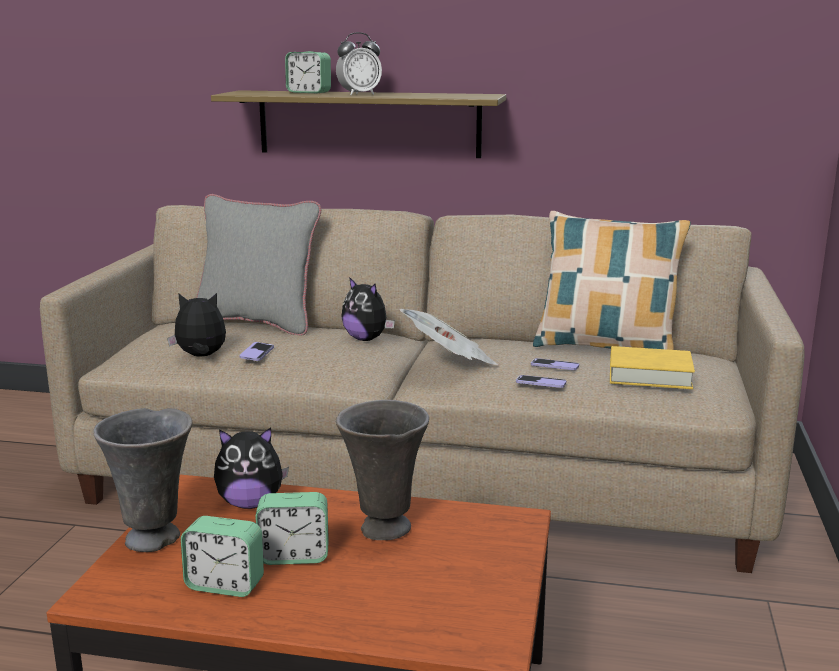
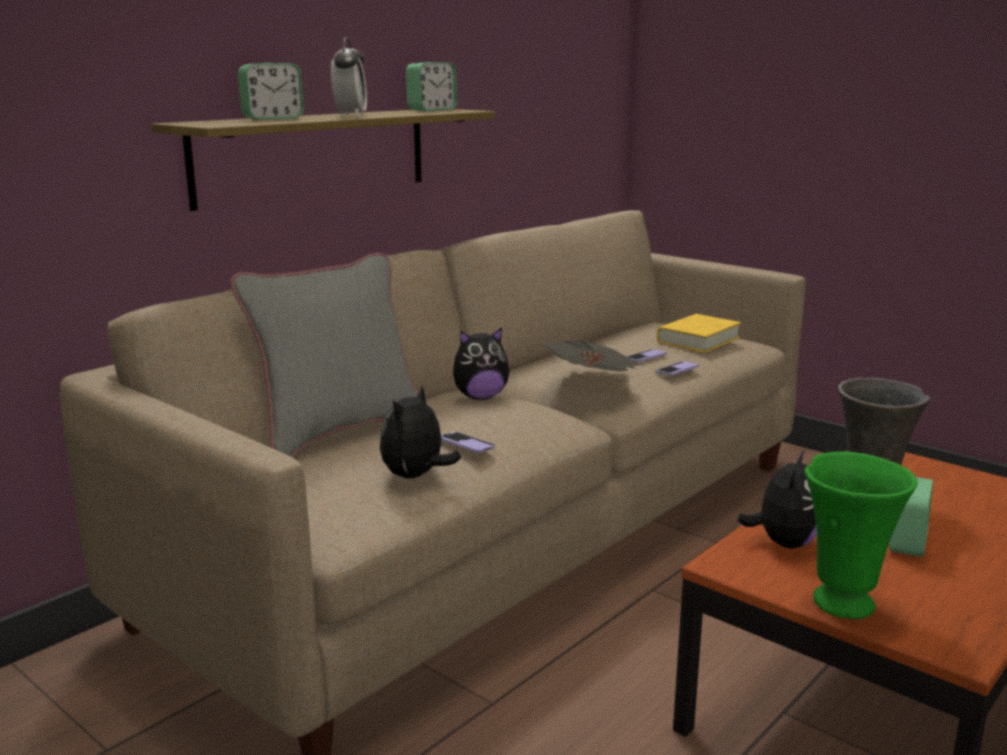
camera: 60 degrees left, 0 degrees up
grey vase [93,408,192,552] -> green vase [804,451,918,619]
alarm clock [181,516,264,597] -> alarm clock moved to [406,62,458,111]
pillow [533,211,691,350] -> none

